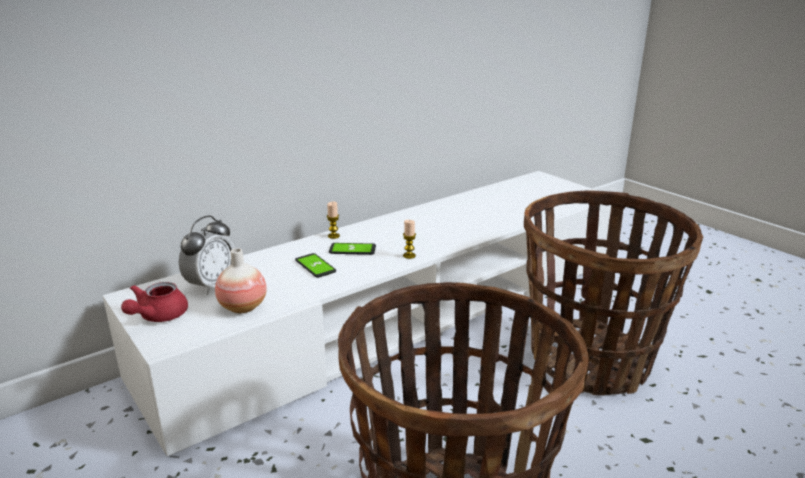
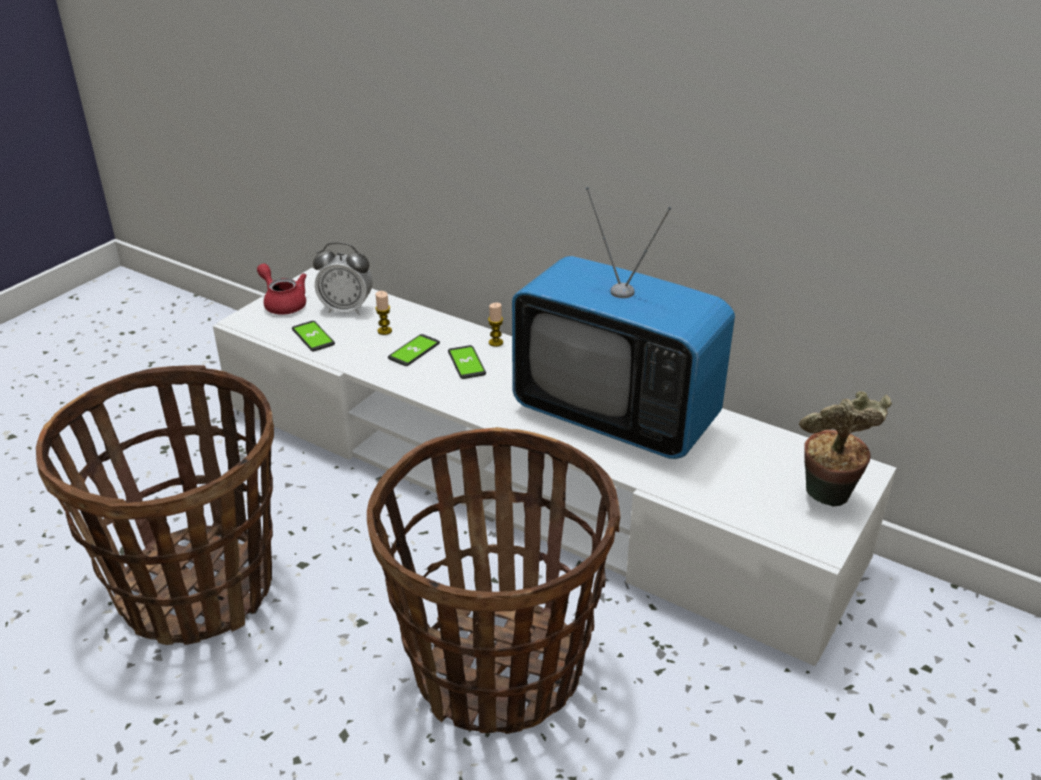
camera: 70 degrees right, 10 degrees up
red teapot [121,282,188,322] -> red teapot turned 45 degrees clockwise [257,263,307,315]
vase [215,248,267,313] -> phone [292,321,335,351]
candle [403,220,416,259] -> candle moved to [375,291,392,335]
none -> television [512,187,735,459]
none -> potted plant [799,391,892,506]

